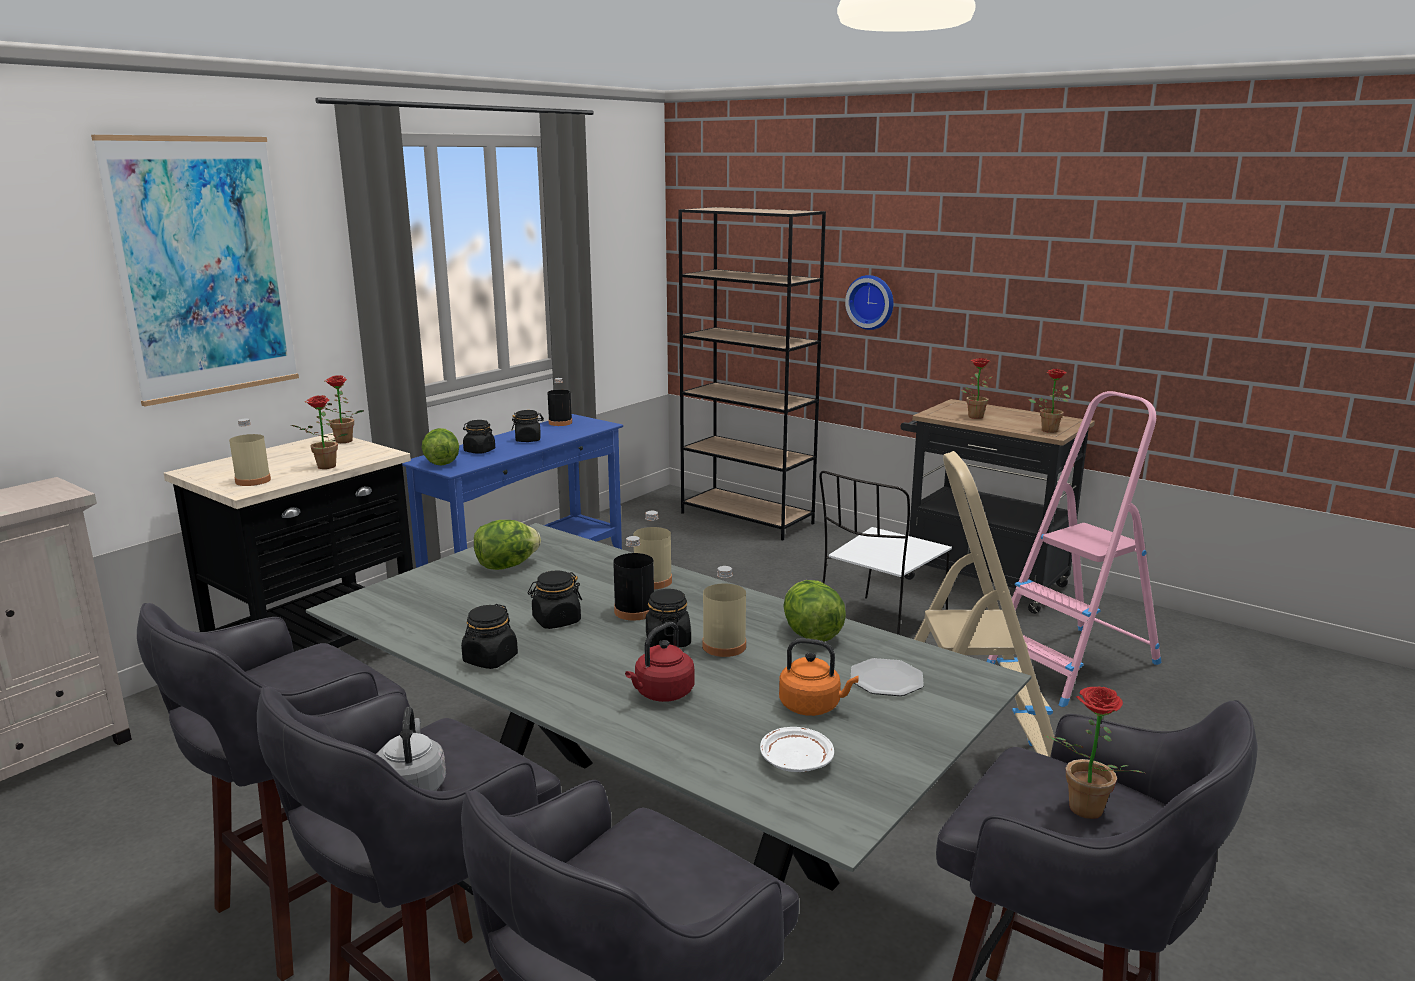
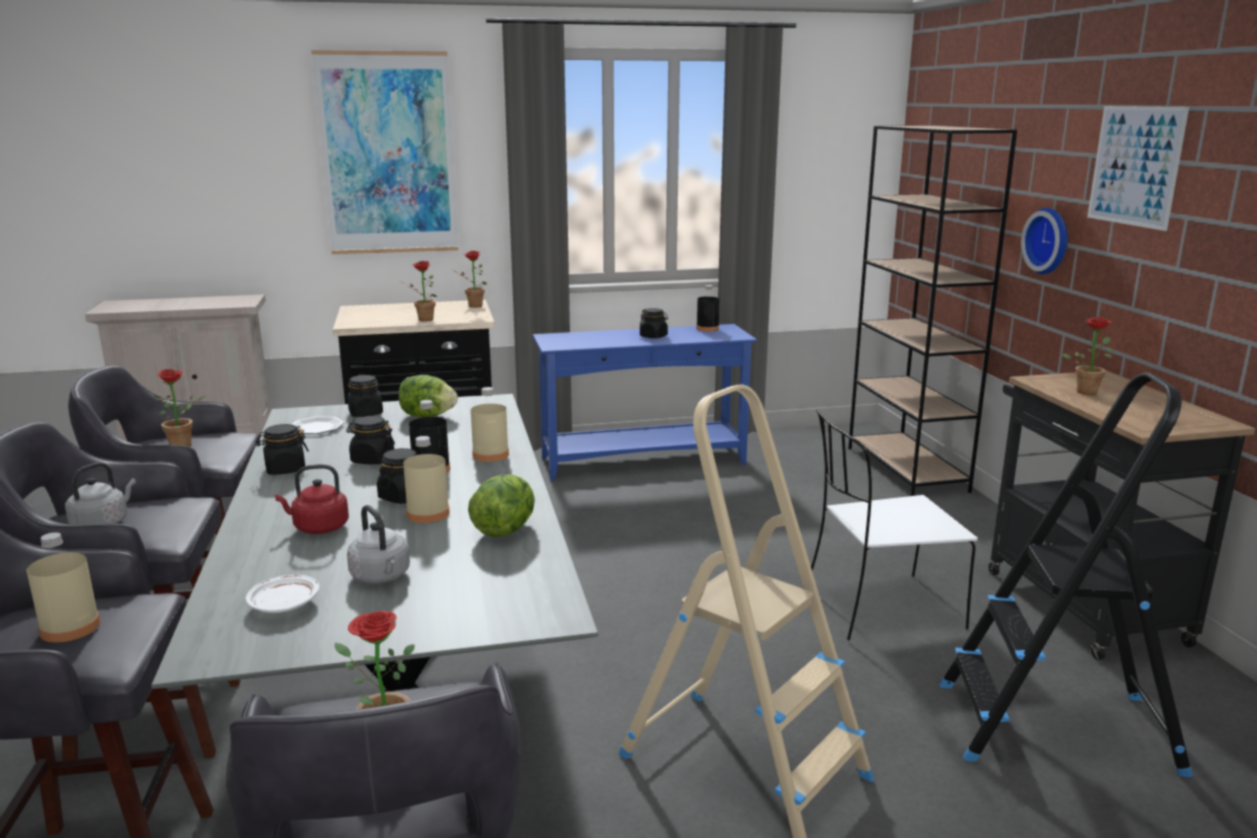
camera: 40 degrees right, 0 degrees up
beige bottle [229,419,271,486] -> beige bottle moved to [26,532,100,643]
lettuce [422,428,459,465] -> none
black jar [463,420,495,454] -> black jar moved to [347,375,383,417]
orange kettle [779,638,859,716] -> grey kettle [347,505,410,584]
plate [851,658,924,696] -> plate moved to [291,416,344,434]
pink step ladder [987,391,1162,707] -> black step ladder [939,372,1193,777]
potted plant [1028,369,1070,433] -> potted plant moved to [154,369,206,447]
none -> picture [1087,106,1189,231]

